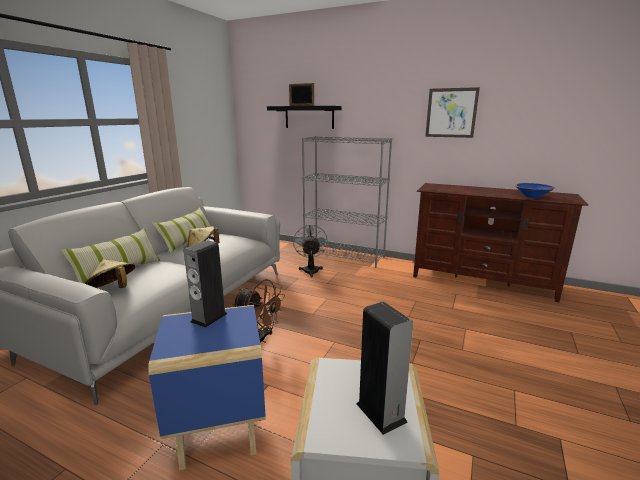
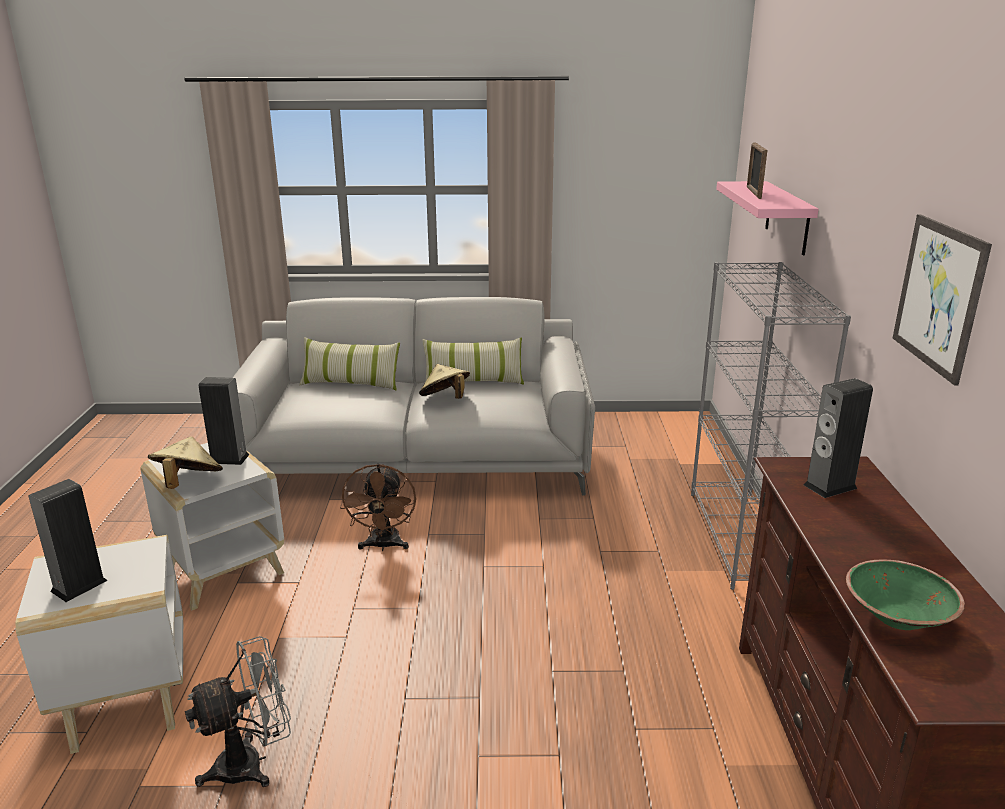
camera: 65 degrees right, 5 degrees up
beige hat [84,259,135,288] -> beige hat moved to [148,436,223,489]
blue side table [148,305,266,470] -> white side table [141,443,284,610]
black shelf [267,106,342,129] -> pink shelf [716,181,819,255]
grey fan [293,225,328,278] -> grey fan moved to [185,636,291,787]
blue bowl [515,183,555,198] -> green bowl [846,559,965,630]
none -> speaker [803,378,873,498]

